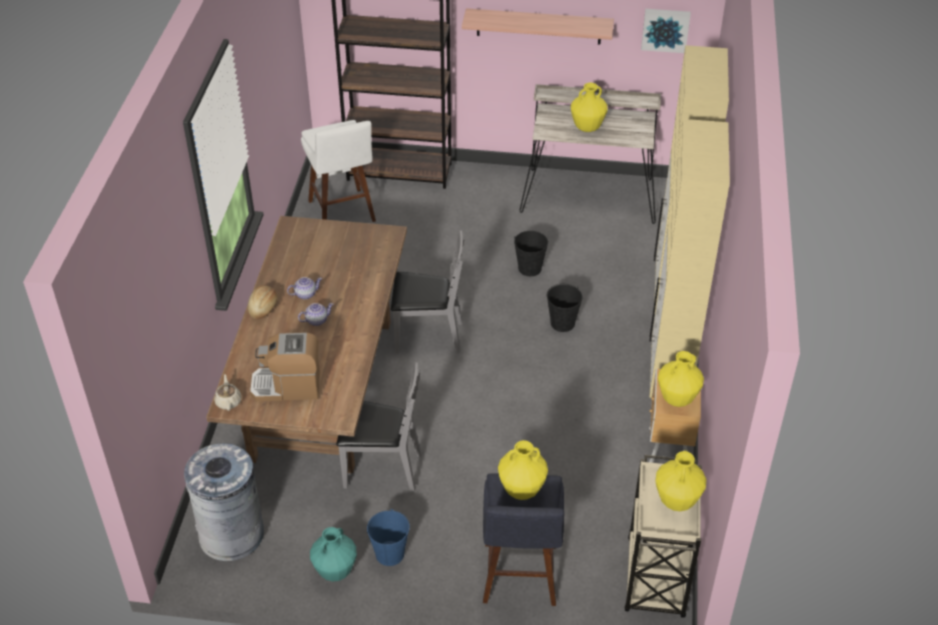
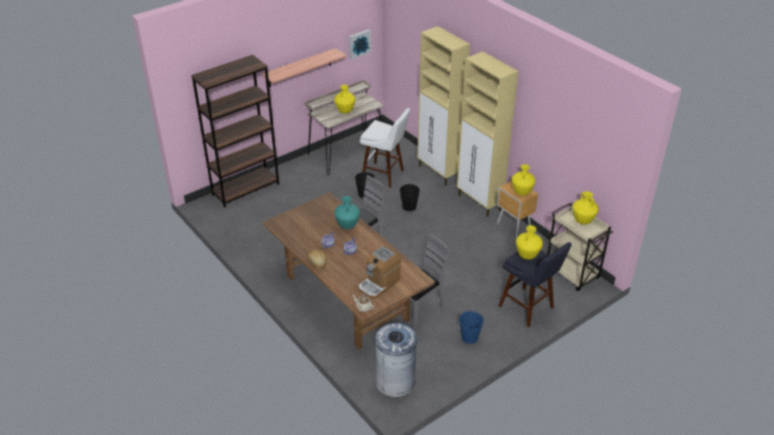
camera: 45 degrees left, 5 degrees down
white stool [301,120,376,222] -> white stool moved to [360,108,410,188]
turquoise vase [310,527,357,581] -> turquoise vase moved to [335,196,360,229]

